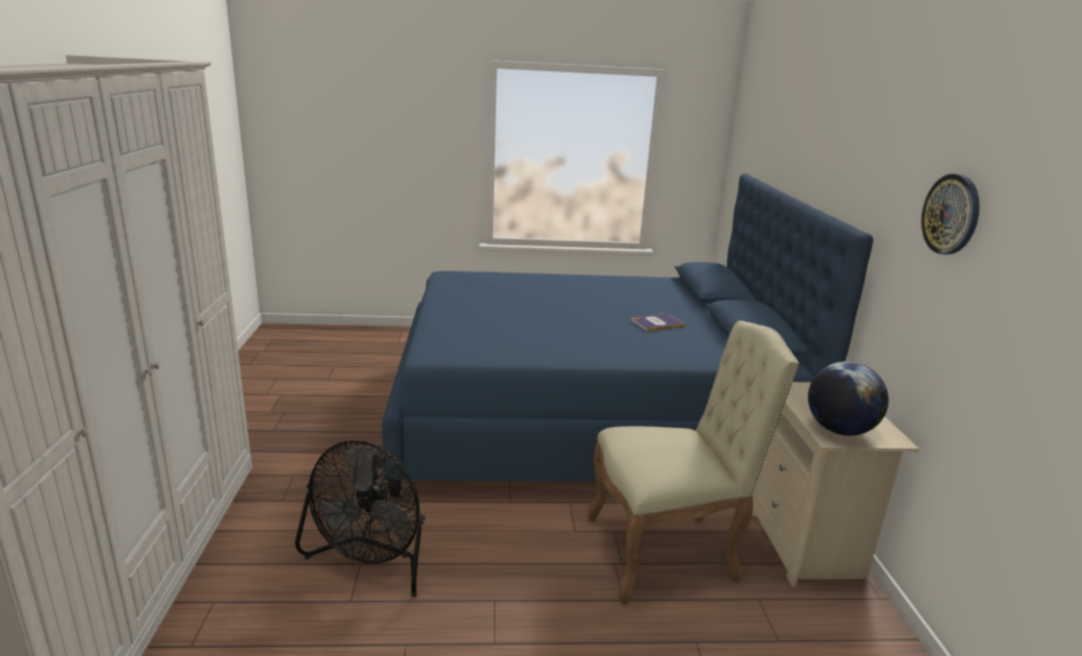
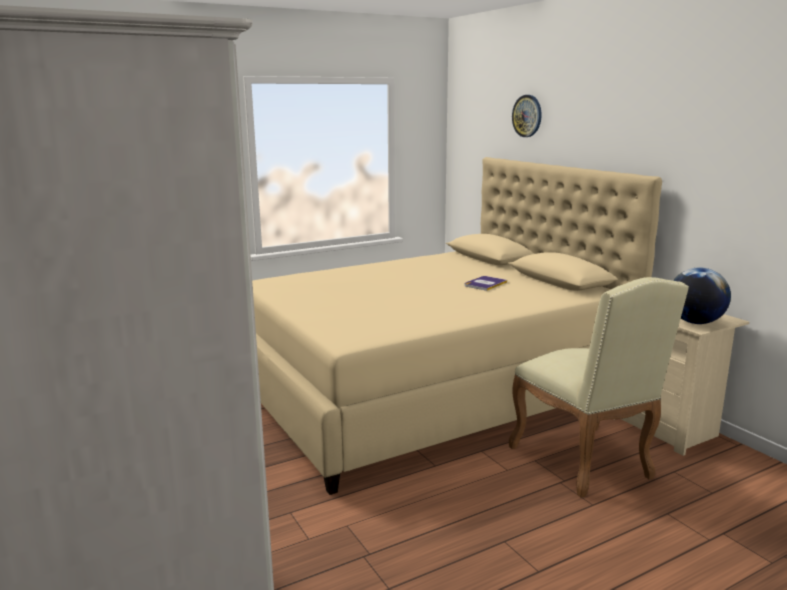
camera: 25 degrees left, 5 degrees down
black fan [295,441,425,597] -> none
blue bed [382,174,873,497] -> beige bed [252,157,662,495]
beige chair [588,321,799,605] -> beige chair turned 105 degrees clockwise [509,277,689,497]
wall clock [921,174,980,255] -> wall clock moved to [512,95,542,137]

